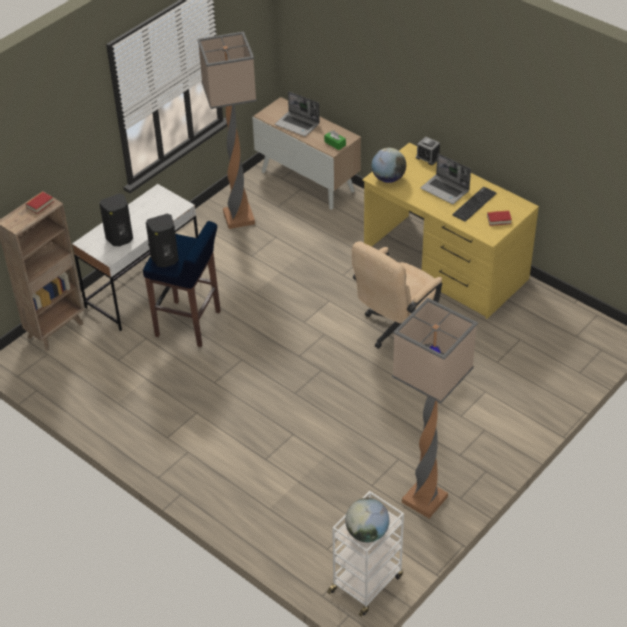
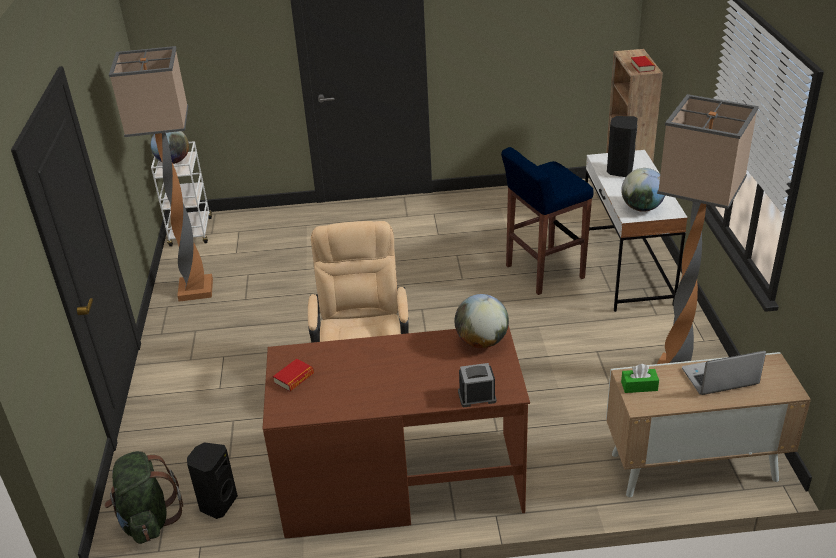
camera: 135 degrees right, 10 degrees down
black speaker [146,214,179,267] -> black speaker moved to [187,442,238,519]
yellow desk [362,143,539,319] -> brown desk [262,325,530,538]
laptop [421,154,471,204] -> none
keyboard [452,187,497,222] -> none
none -> green backpack [105,451,183,544]
none -> globe [621,168,665,212]

